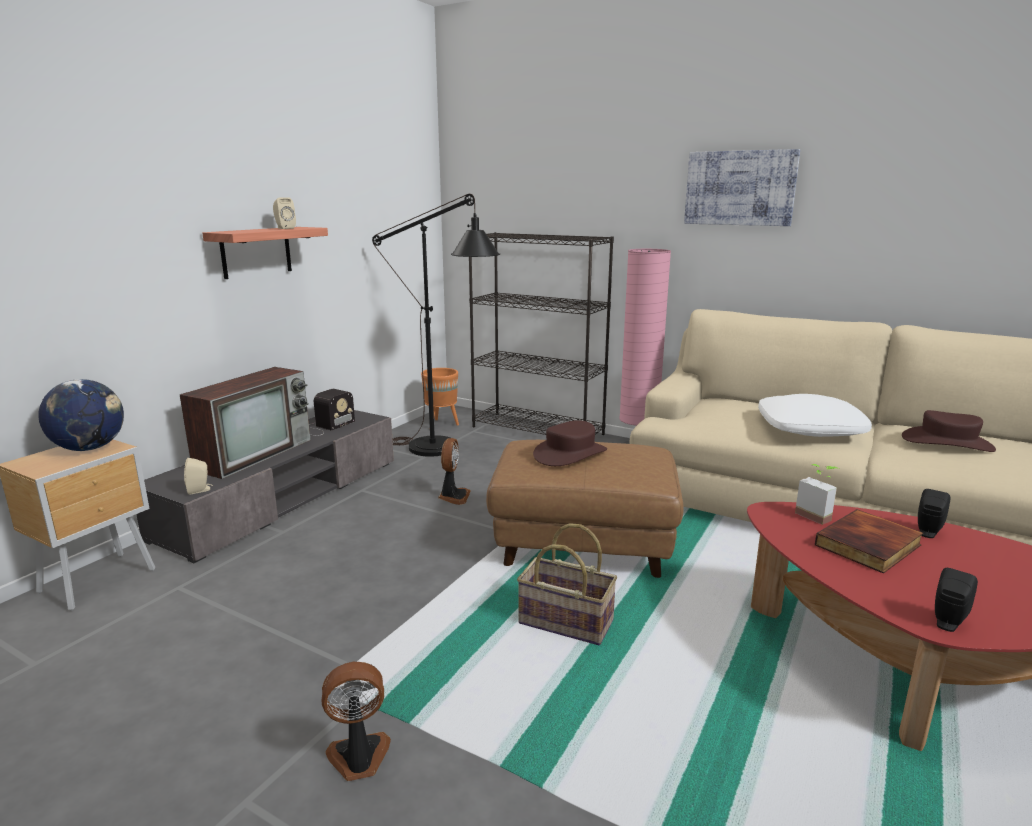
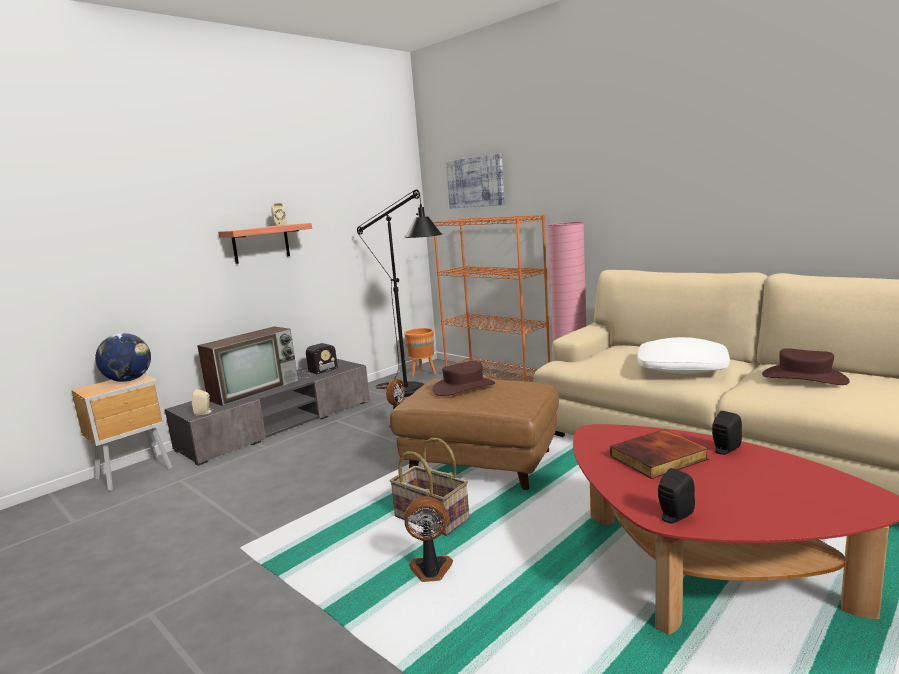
camera: 15 degrees right, 5 degrees down
fan [321,662,391,781] -> fan moved to [404,496,453,582]
black bookcase [469,232,614,435] -> orange bookcase [433,215,550,382]
picture [684,149,800,226] -> picture moved to [446,154,504,208]
potted plant [795,464,839,525] -> none

